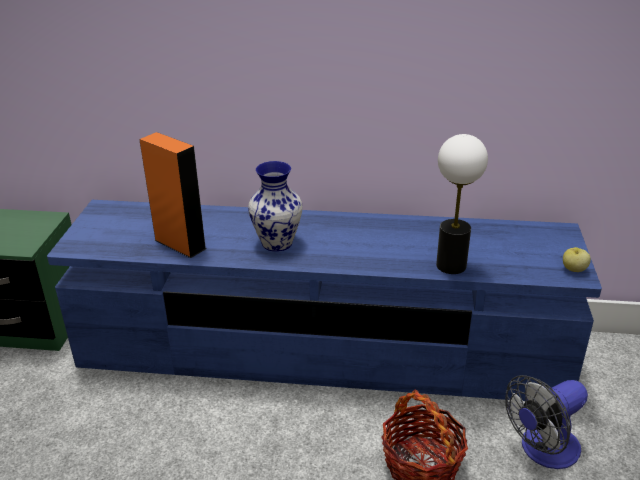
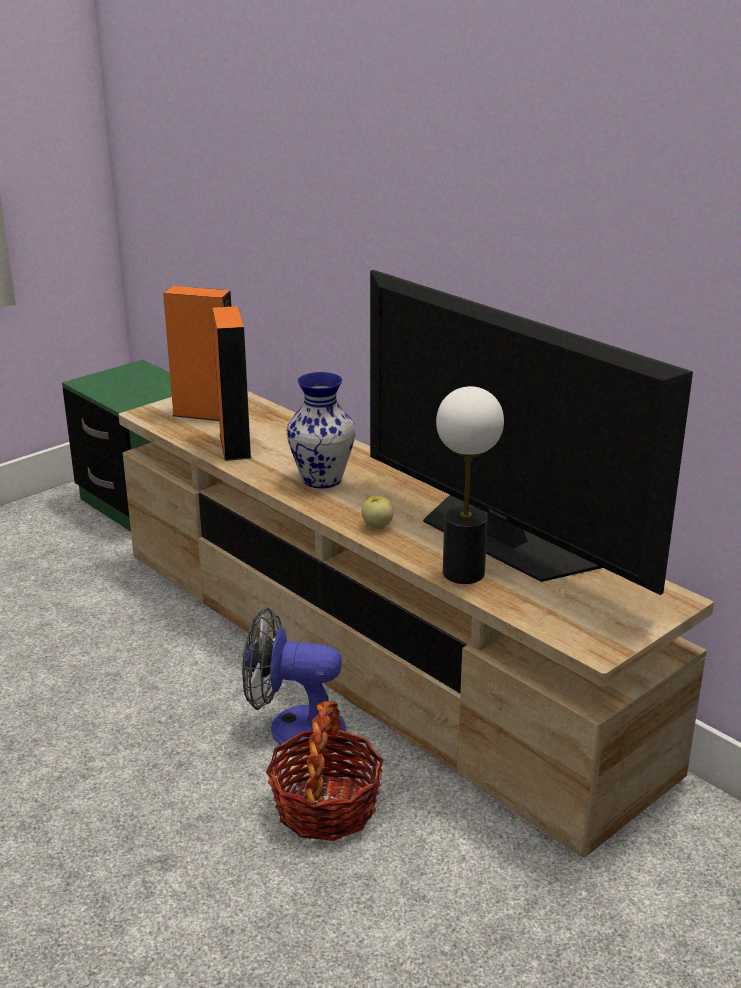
camera: 40 degrees right, 5 degrees down
blue tv stand [47,200,602,401] -> beige tv stand [118,391,714,857]
fan [505,375,588,469] -> fan moved to [242,608,345,750]
apple [563,247,591,272] -> apple moved to [362,496,393,529]
none -> orange speaker [163,286,232,421]
none -> television [370,270,693,595]

